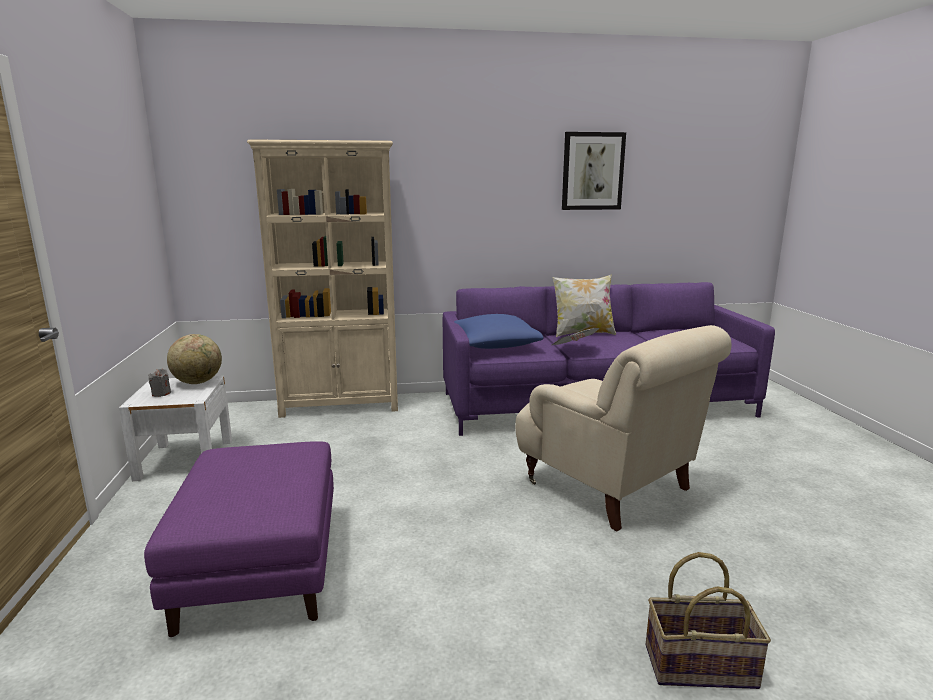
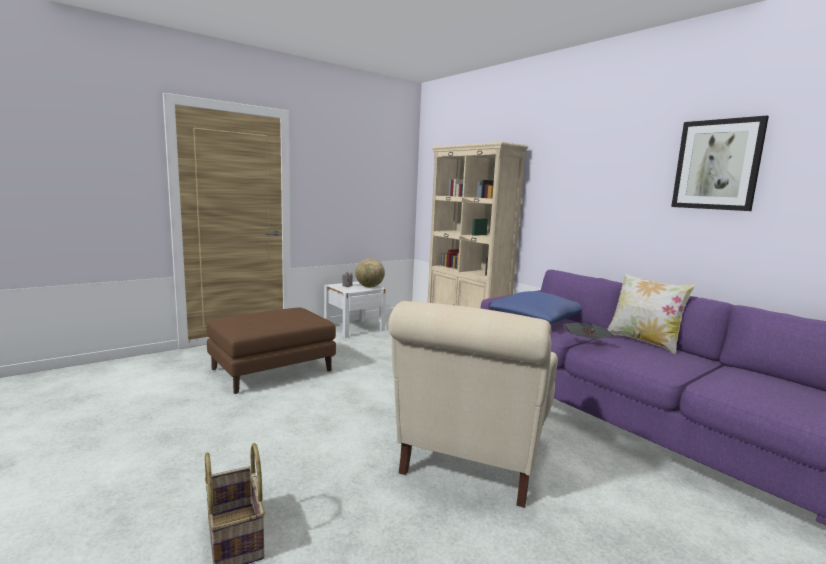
camera: 60 degrees right, 5 degrees down
purple ottoman [144,441,334,637] -> brown ottoman [206,307,336,394]

